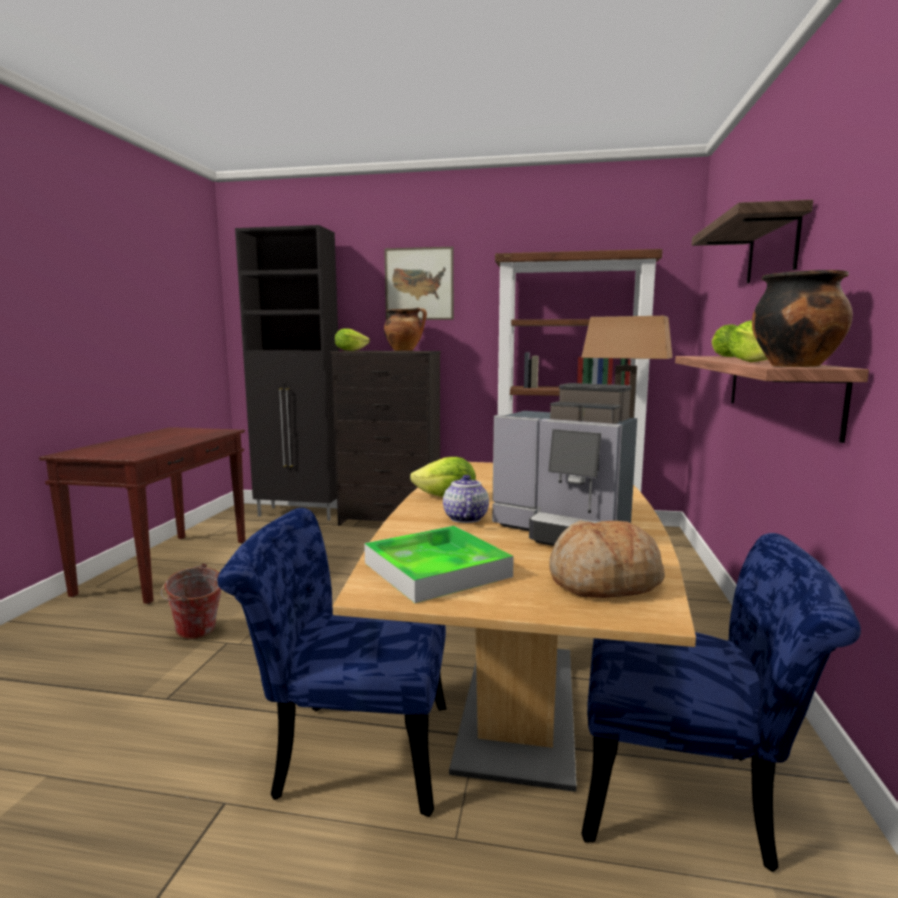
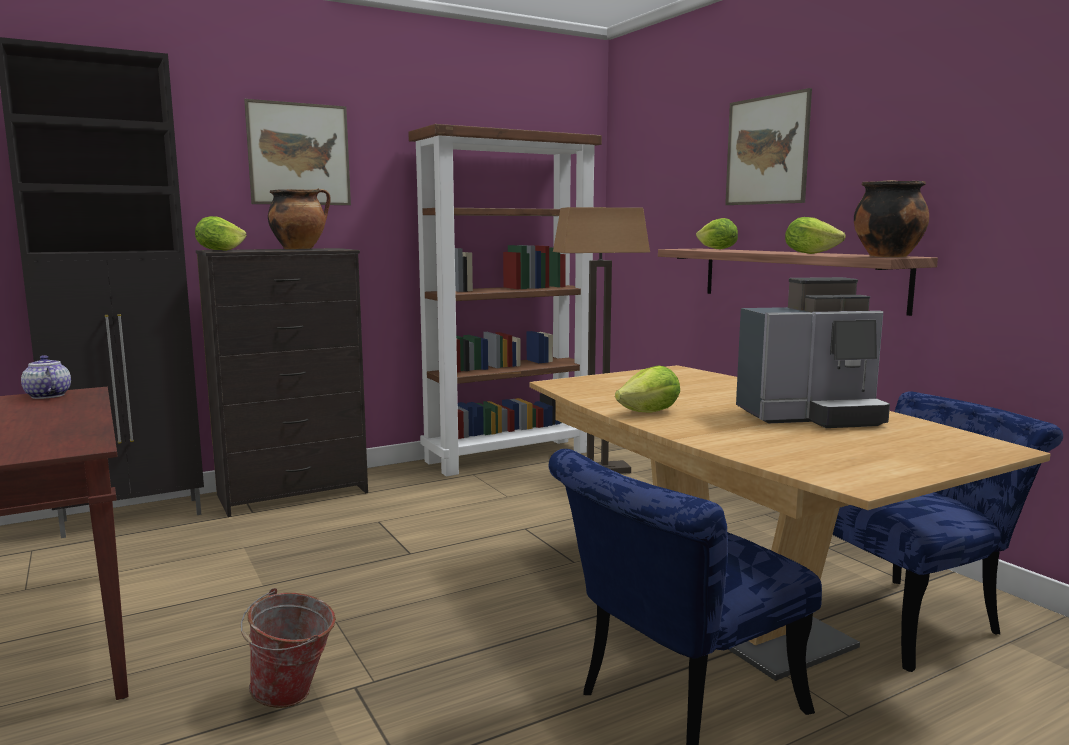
camera: 40 degrees left, 0 degrees up
tray [364,526,514,603] -> none
teapot [443,475,489,523] -> teapot moved to [21,355,71,399]
bread [549,520,665,598] -> none
shelf [692,200,813,283] -> picture [725,88,812,205]

